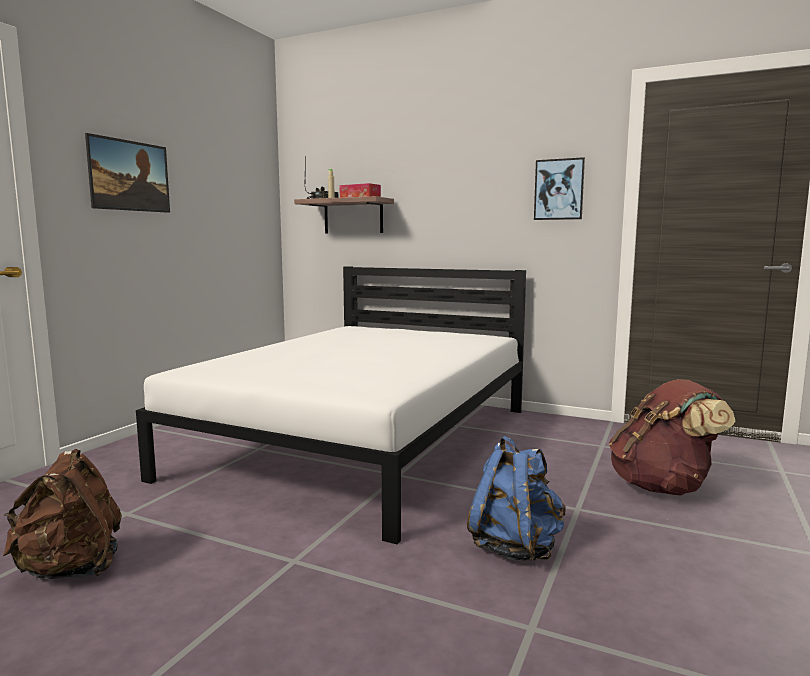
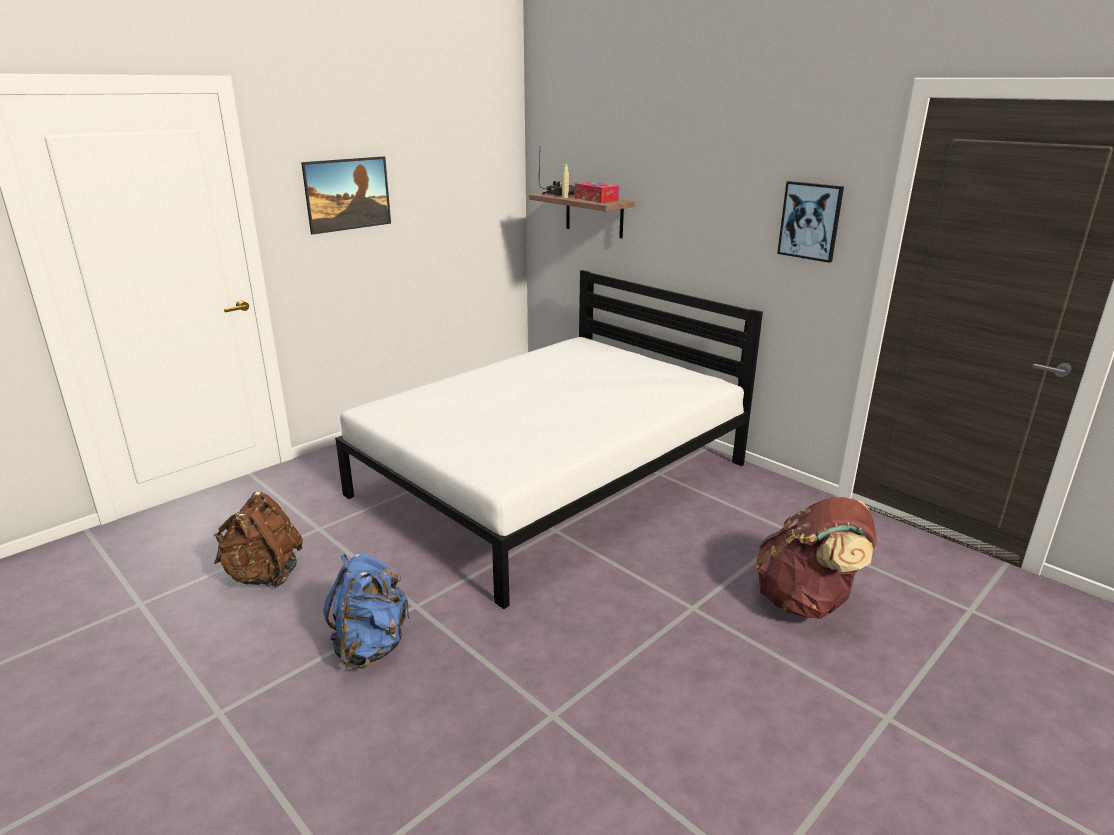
camera: 20 degrees right, 15 degrees up
blue backpack [467,436,566,561] -> blue backpack moved to [323,553,410,669]

